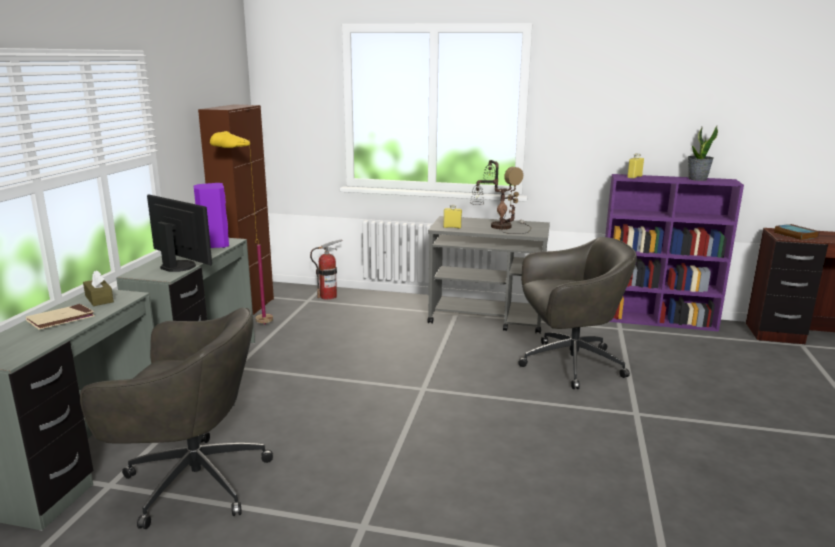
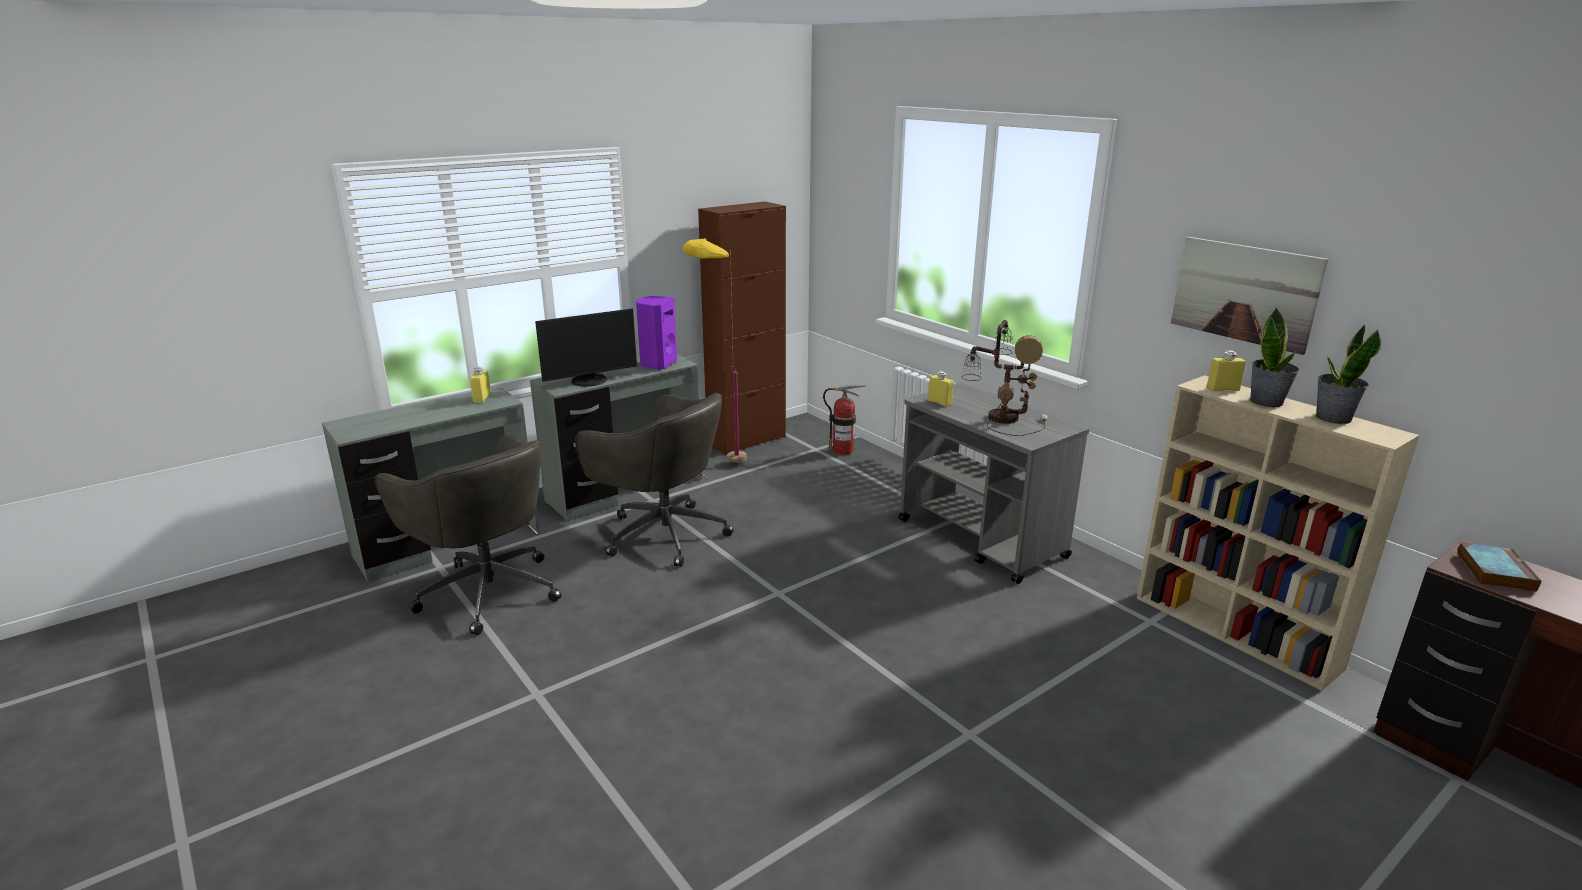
camera: 40 degrees right, 5 degrees up
beige book [26,304,95,330] -> none
brown tissue box [83,270,114,306] -> yellow bottle [470,367,491,403]
monitor [147,194,212,272] -> monitor turned 75 degrees clockwise [535,309,637,387]
grey office chair [518,237,637,389] -> grey office chair moved to [575,393,734,567]
purple bookcase [605,174,744,332] -> beige bookcase [1137,375,1419,691]
none -> picture [1171,237,1328,355]
none -> potted plant [1250,308,1299,407]

